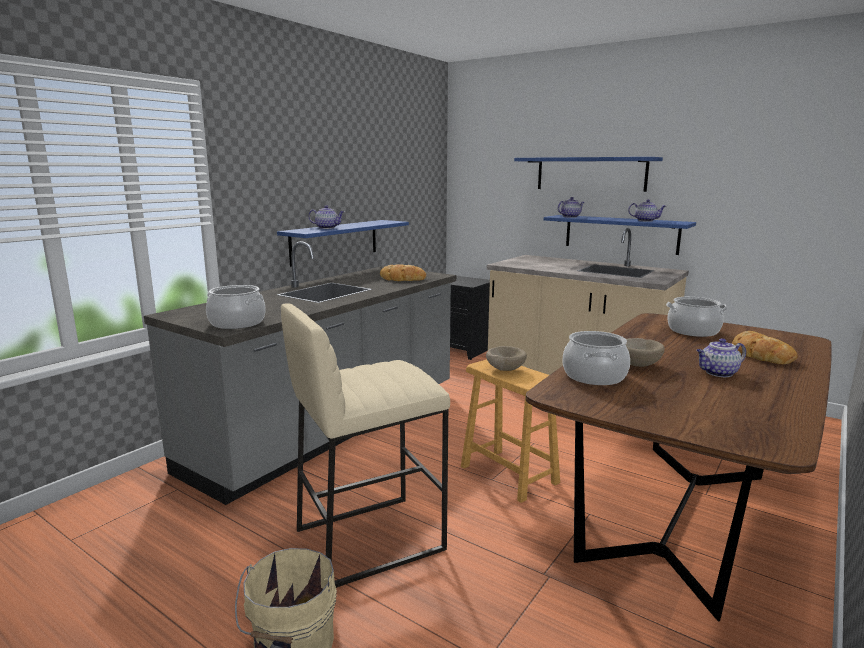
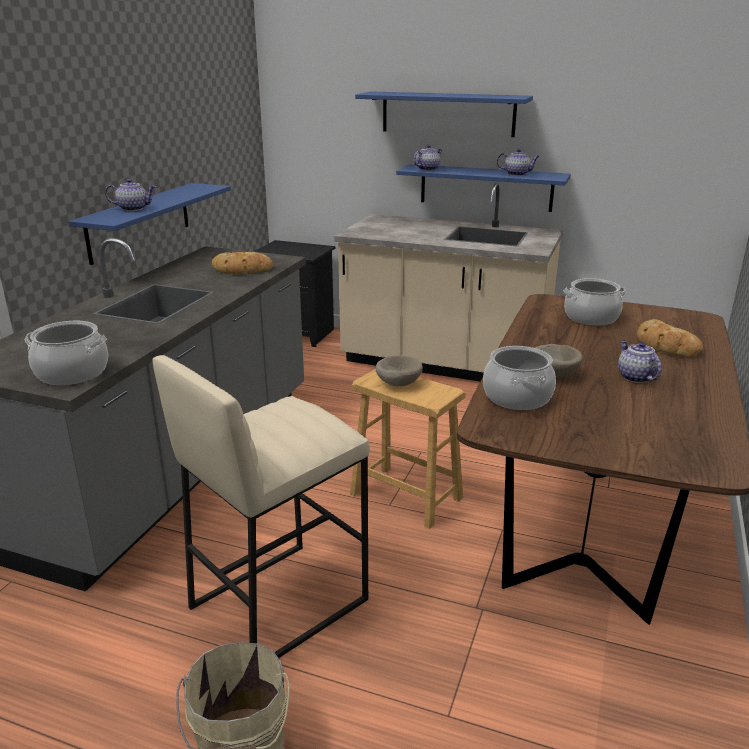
camera: 15 degrees left, 10 degrees up
teapot [696,338,746,377] -> teapot turned 105 degrees clockwise [618,340,662,383]

